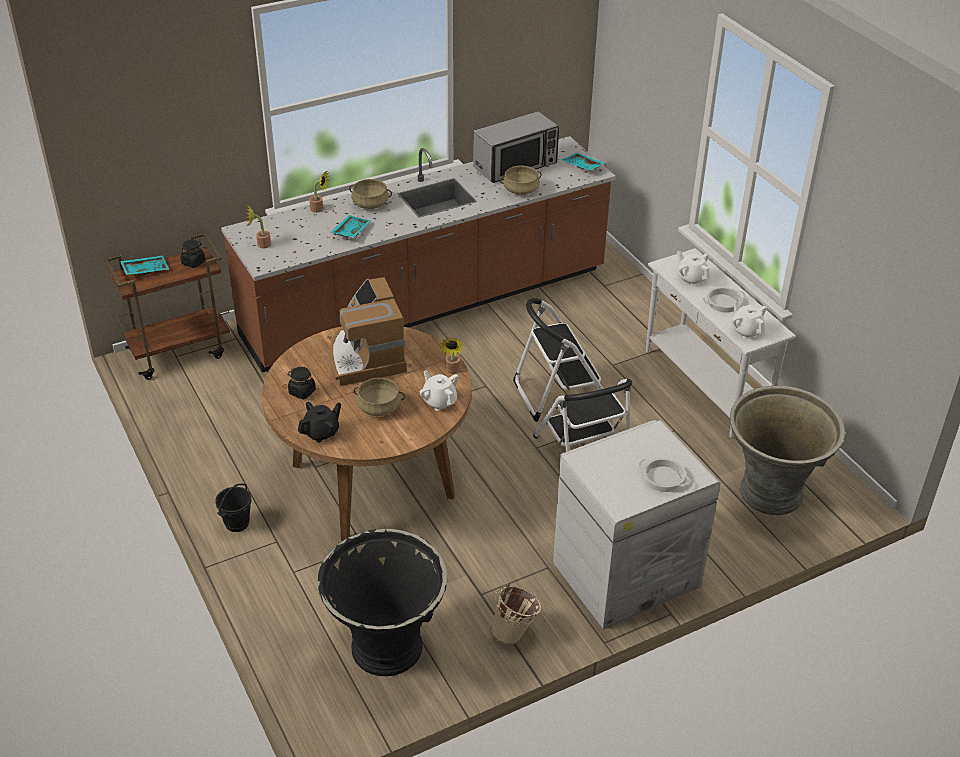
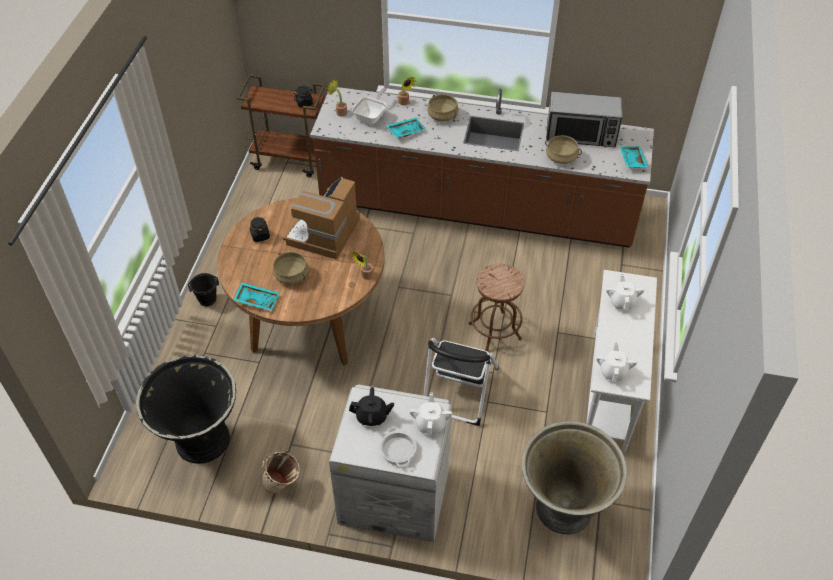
camera: 40 degrees right, 10 degrees up
turquoise tray [120,255,169,276] -> turquoise tray moved to [233,282,280,311]
black teapot [298,402,341,443] -> black teapot moved to [349,387,394,426]
white teapot [420,370,459,411] -> white teapot moved to [409,392,452,436]
step ladder [513,298,604,422] -> brown stool [469,264,524,352]
cooking pot [703,287,746,313] -> none
none -> frying pan [352,87,387,124]

